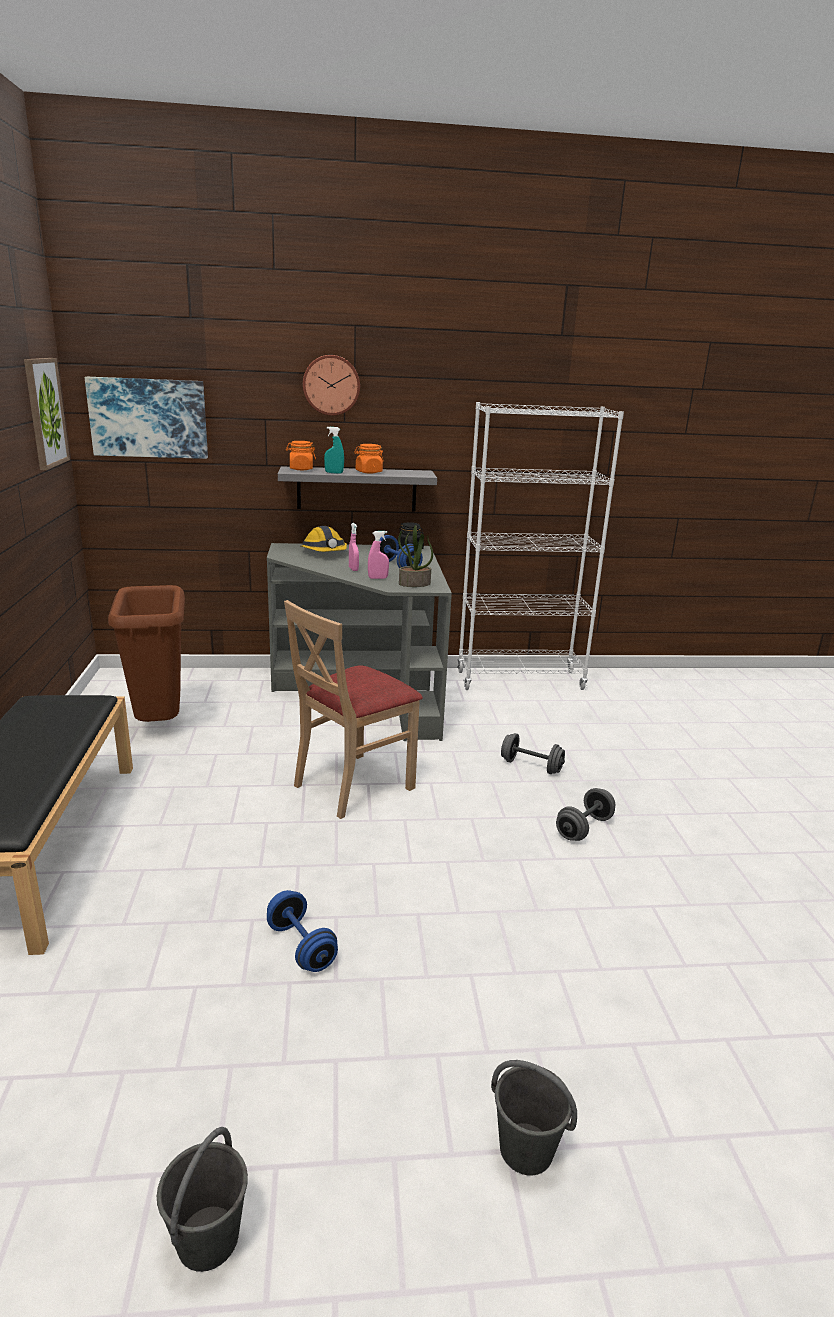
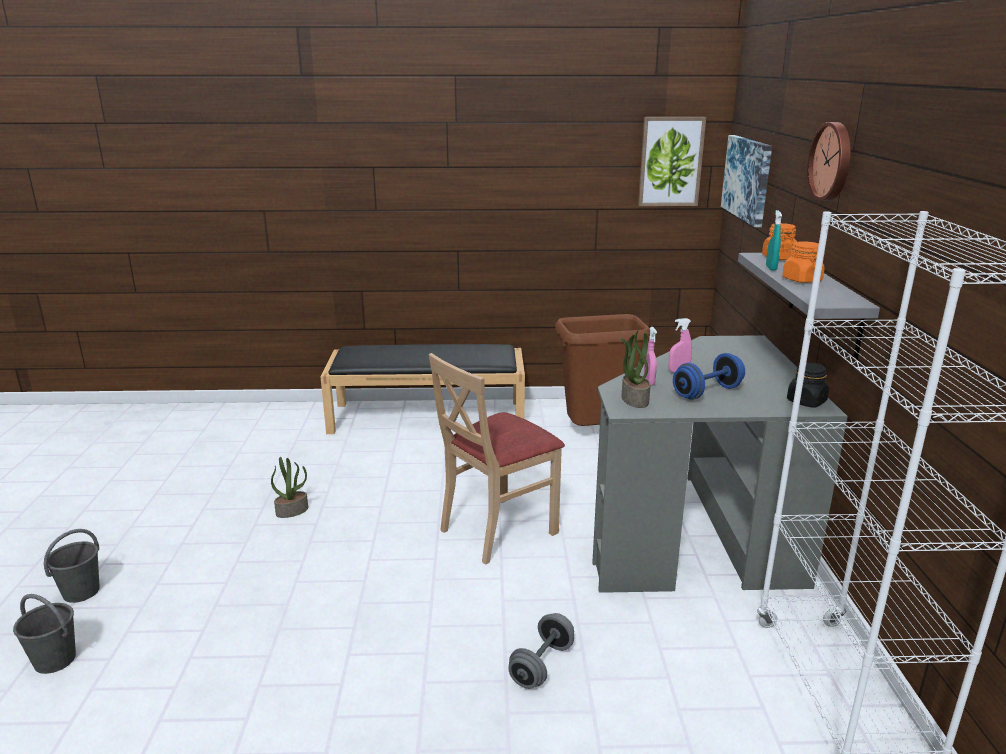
camera: 95 degrees right, 0 degrees up
grey bucket [157,1127,248,1272] -> grey bucket moved to [13,594,76,674]
blue dumbbell [267,890,338,972] -> potted plant [271,457,308,518]
beige chair [284,600,423,819] -> beige chair turned 90 degrees counterclockwise [429,353,565,565]
hard hat [300,526,347,552] -> none
grey dumbbell [556,788,615,841] -> none

